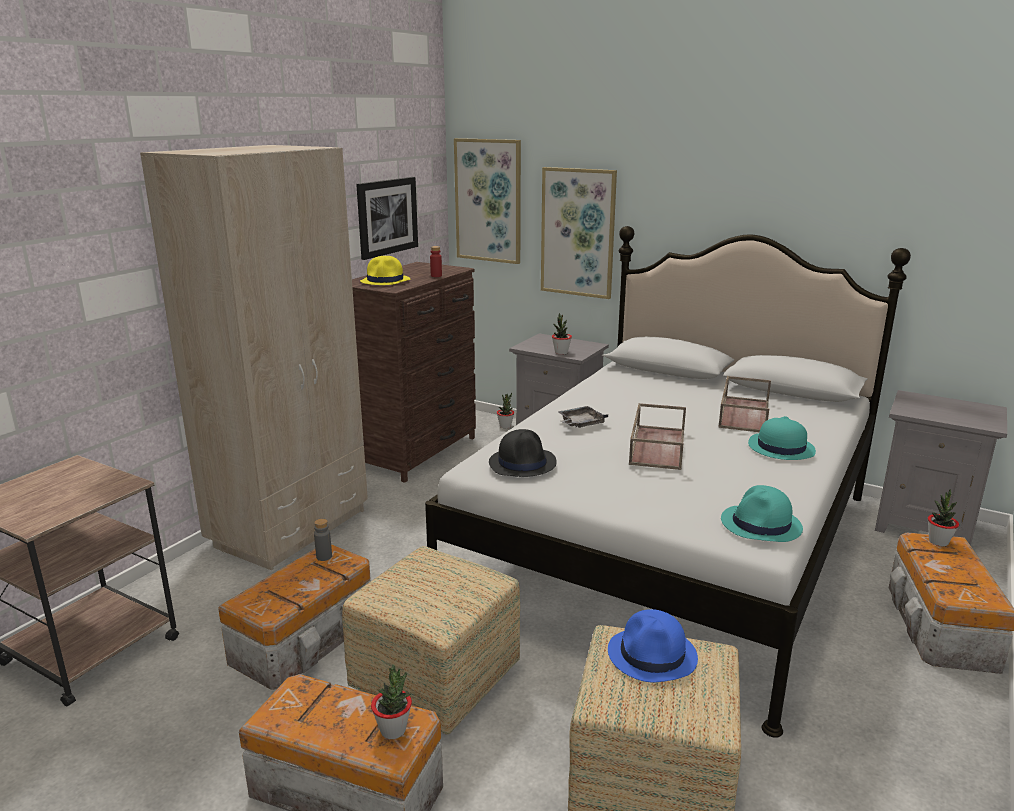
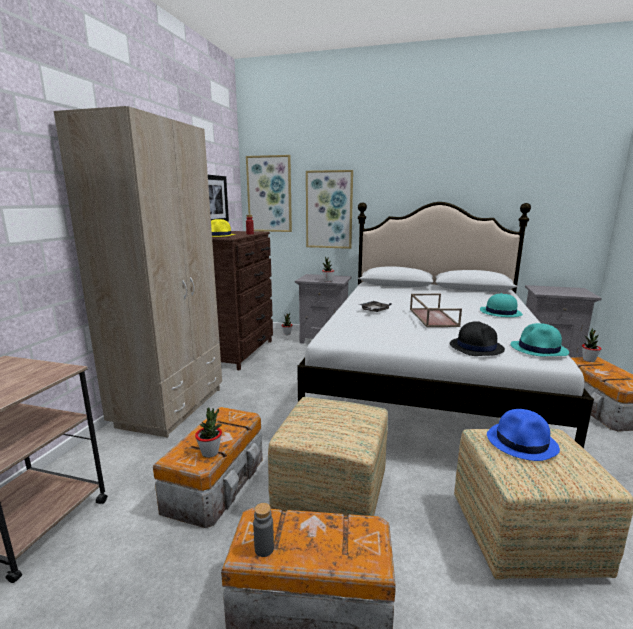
camera: 15 degrees left, 5 degrees down
grey bottle [314,519,332,561] -> grey bottle moved to [253,503,274,557]
potted plant [371,664,412,739] -> potted plant moved to [195,407,222,458]
black hat [489,429,557,477] -> black hat moved to [450,321,505,356]
brown tray [718,376,771,432] -> none

